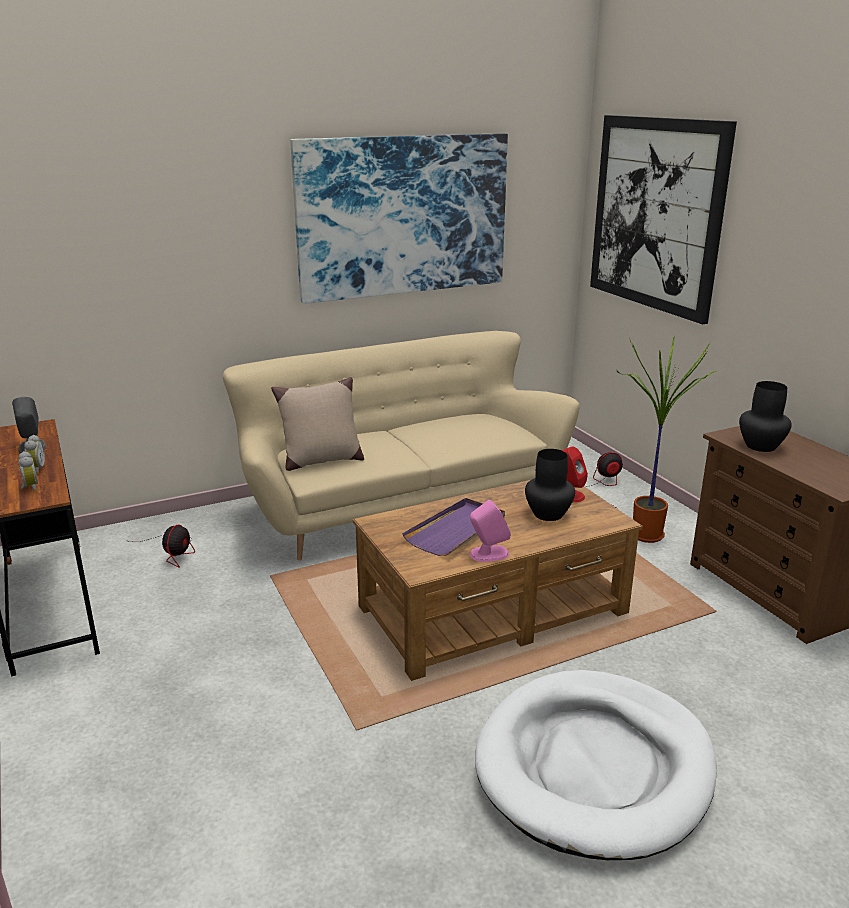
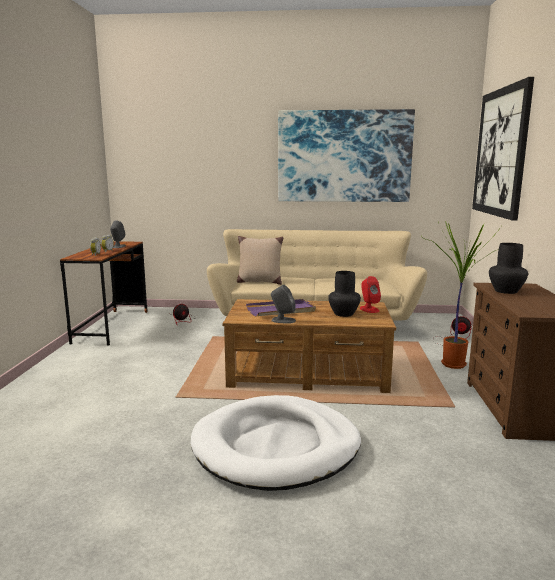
camera: 30 degrees right, 10 degrees down
pink speaker [470,499,511,562] -> grey speaker [271,285,296,324]

